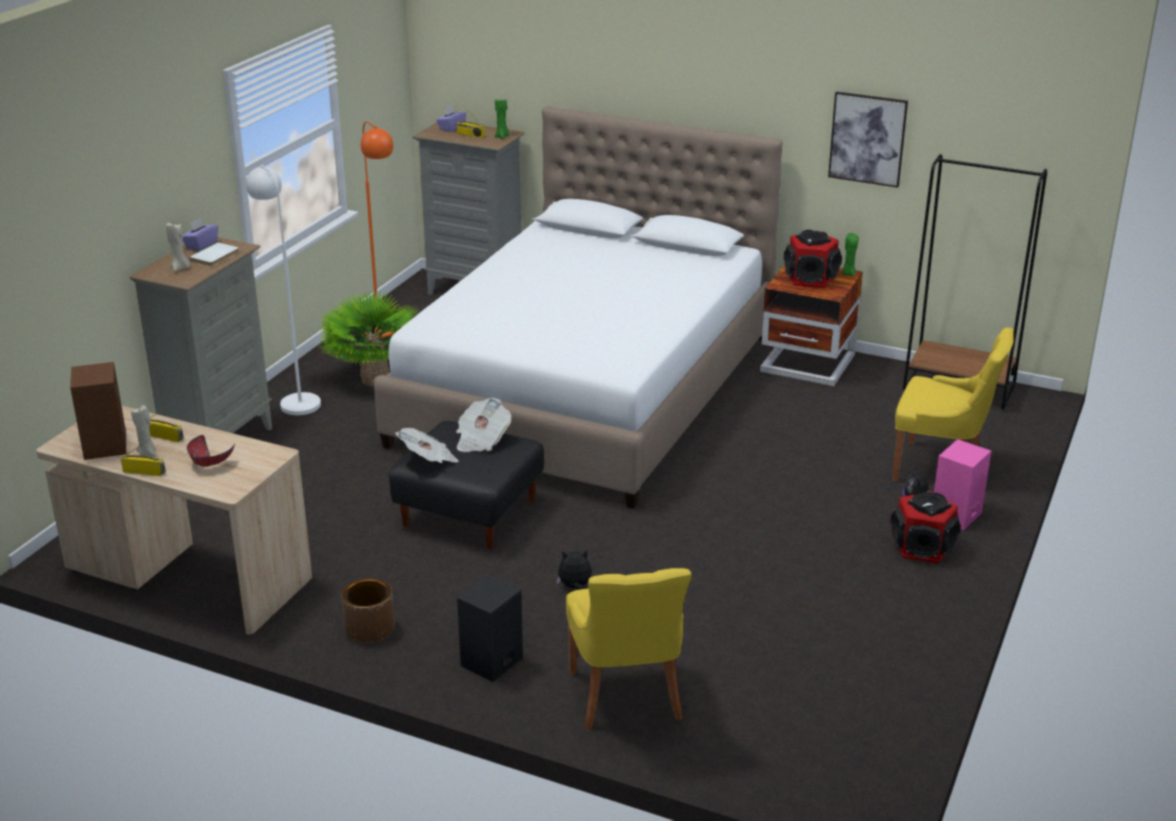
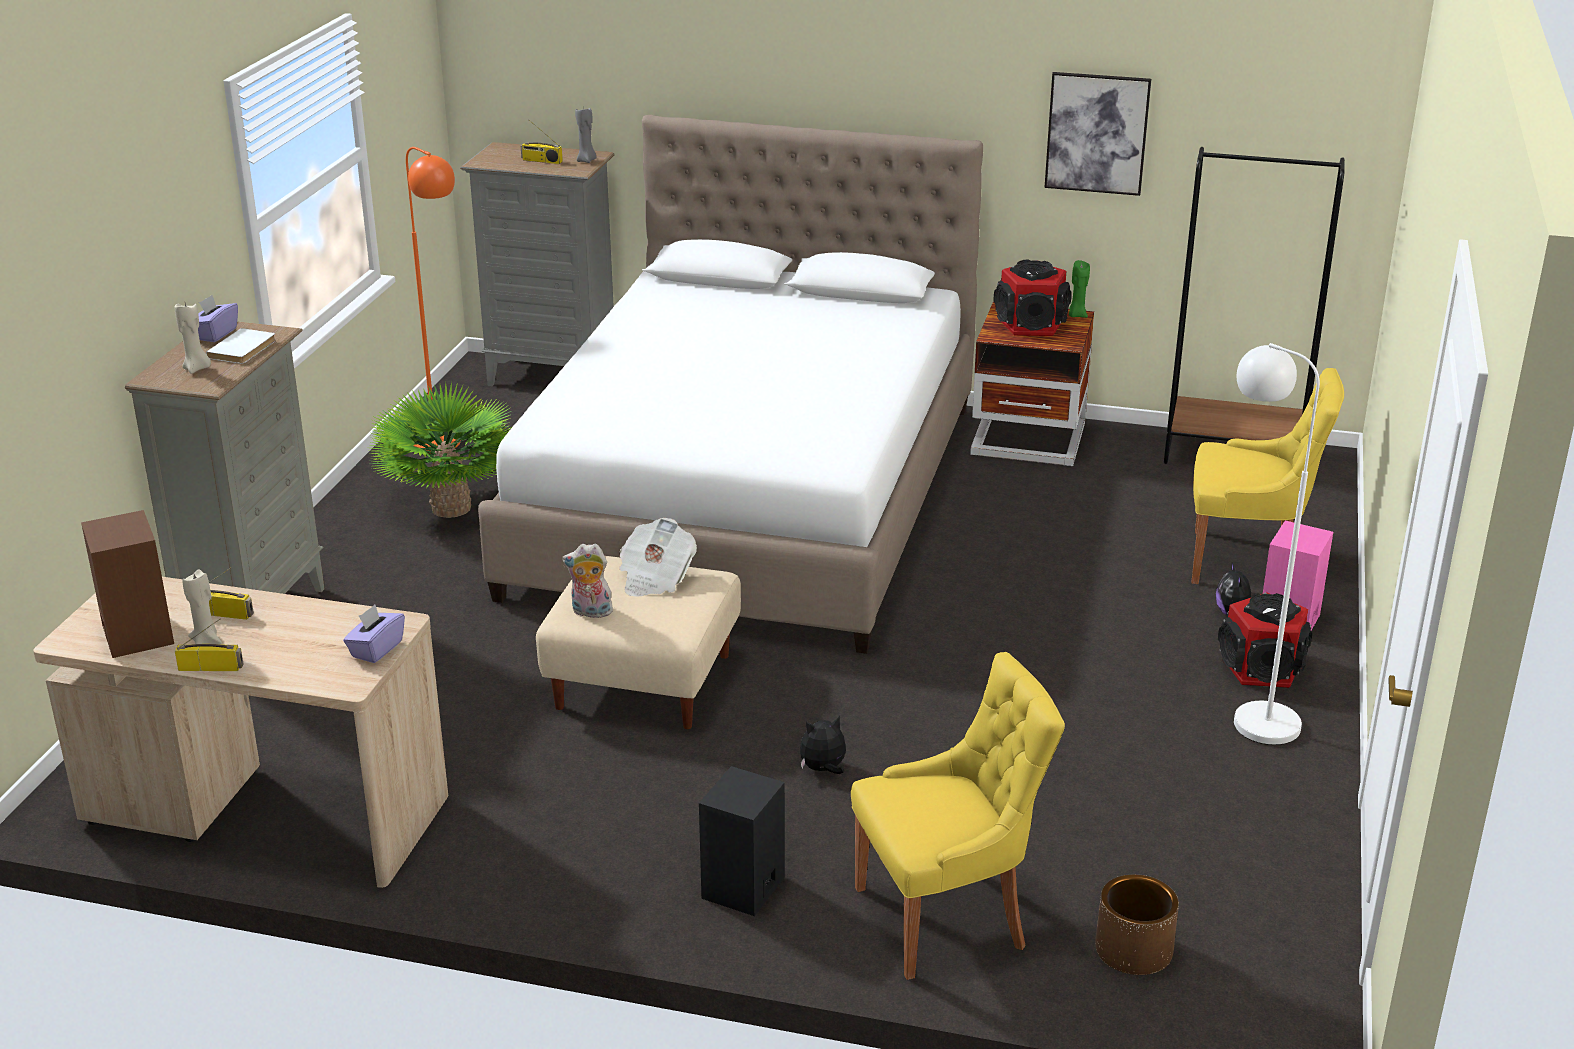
camera: 10 degrees left, 0 degrees up
red bowl [187,435,235,467] -> none
white floor lamp [246,165,321,416] -> white floor lamp moved to [1234,343,1320,745]
brown planter [341,578,395,643] -> brown planter moved to [1095,874,1179,975]
black ottoman [389,421,544,549] -> beige ottoman [536,556,741,729]
newspaper [395,428,459,463] -> plush toy [562,544,615,618]
purple tissue box [436,106,466,132] -> purple tissue box moved to [343,605,405,663]
green candle [495,99,510,139] -> grey candle [575,107,597,163]
yellow chair [566,568,692,730] -> yellow chair turned 90 degrees counterclockwise [851,652,1065,980]

